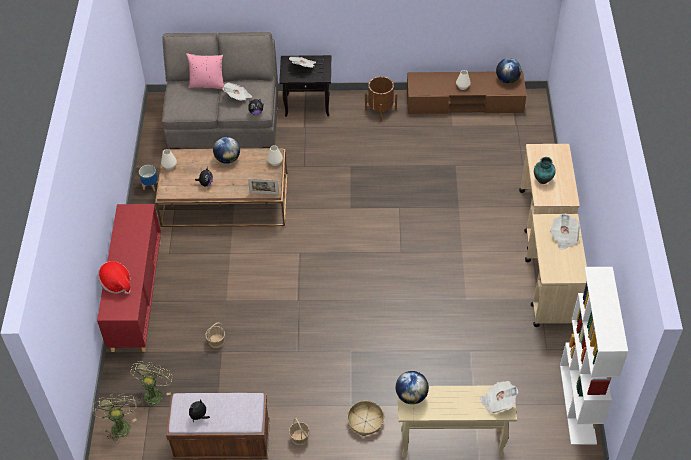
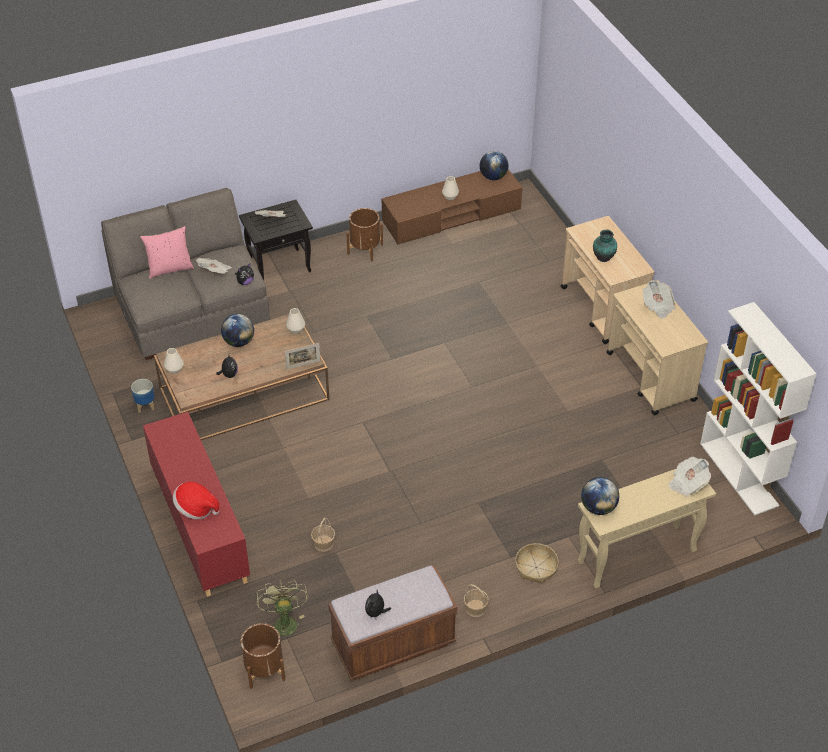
camera: 25 degrees left, 5 degrees down
green fan [93,394,137,443] -> brown planter [241,623,285,689]

